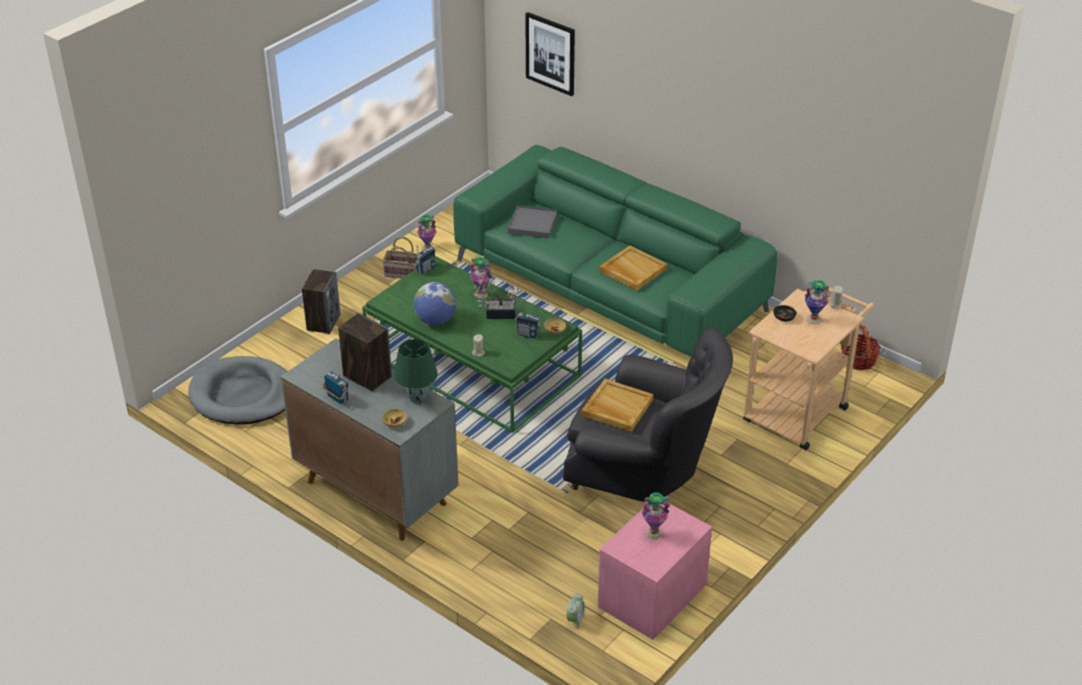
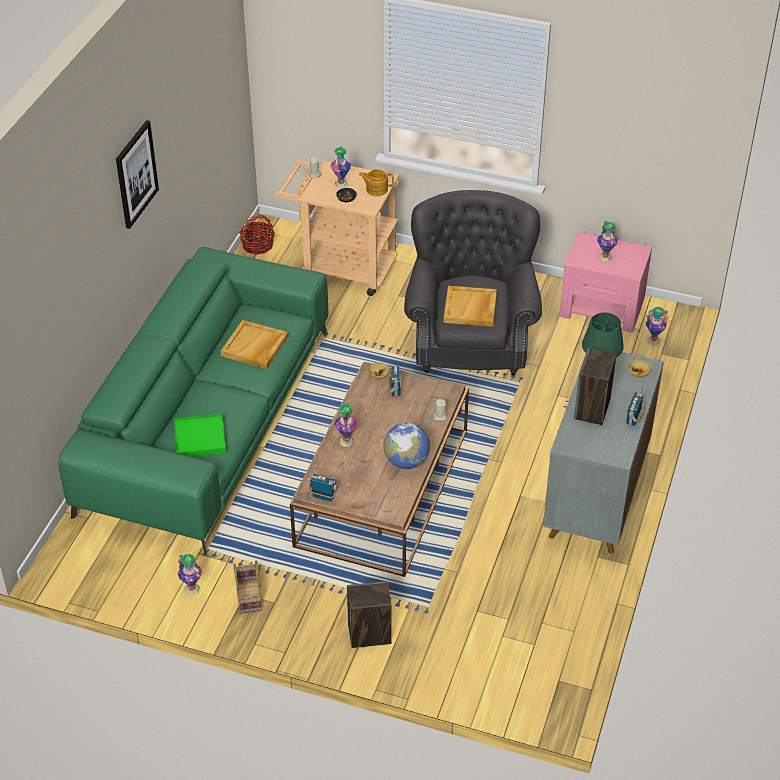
camera: 110 degrees left, 5 degrees up
grey dog bed [188,356,288,425] -> none
green coffee table [362,256,582,433] -> brown coffee table [290,362,469,577]
potted plant [473,274,524,319] -> none
grey tray [508,205,557,238] -> green tray [174,414,226,457]
picture [525,12,575,96] -> picture moved to [116,120,159,229]
alarm clock [566,593,585,630] -> vase [646,307,668,345]
none -> teapot [359,169,394,196]

